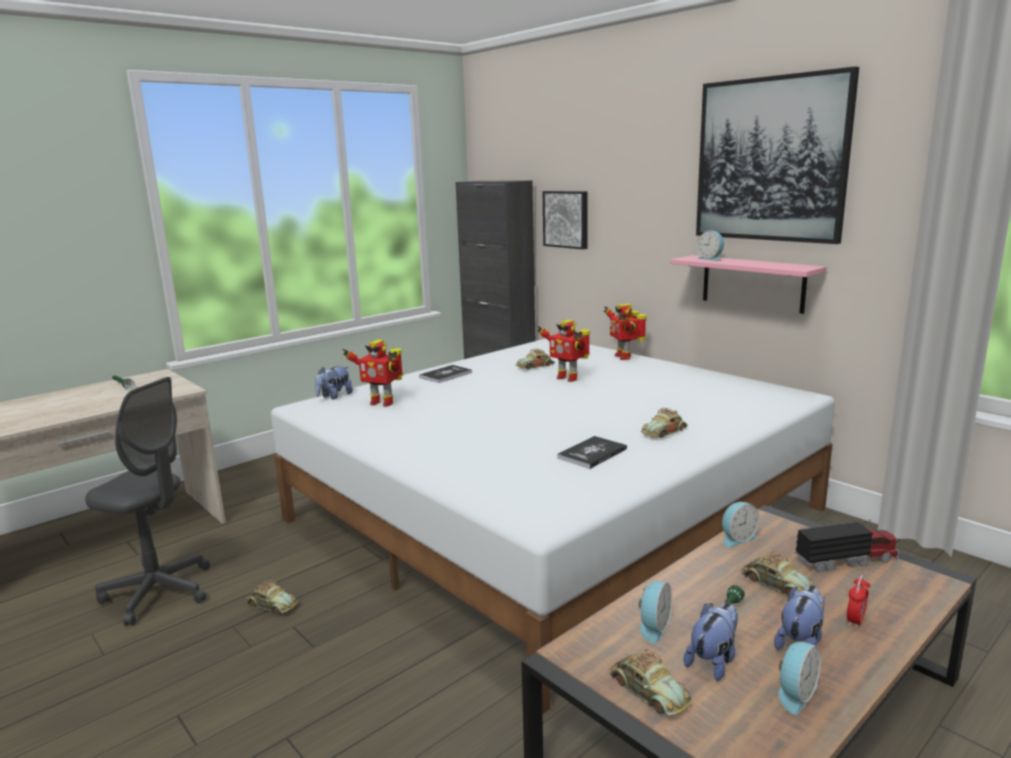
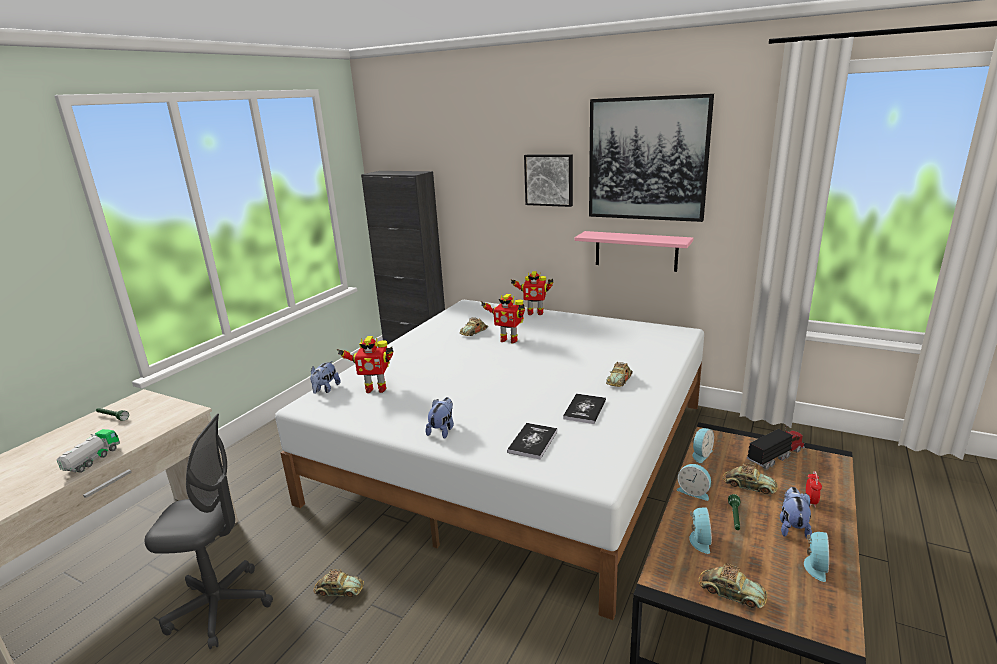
camera: 20 degrees left, 5 degrees up
book [419,365,472,383] -> book moved to [507,423,557,459]
picture [543,191,588,249] -> picture moved to [524,154,573,207]
toy robot [604,304,647,360] -> toy robot turned 45 degrees counterclockwise [510,271,554,315]
plush toy [684,603,738,681] -> plush toy moved to [426,397,454,439]
alarm clock [697,230,724,261] -> alarm clock moved to [677,464,711,501]
none -> toy truck [57,429,120,473]

